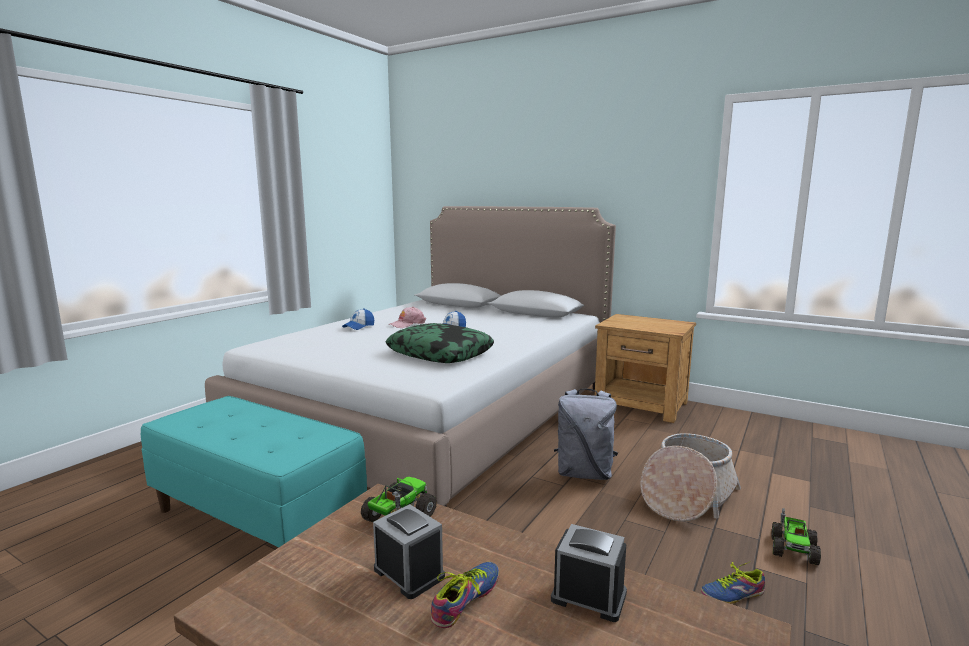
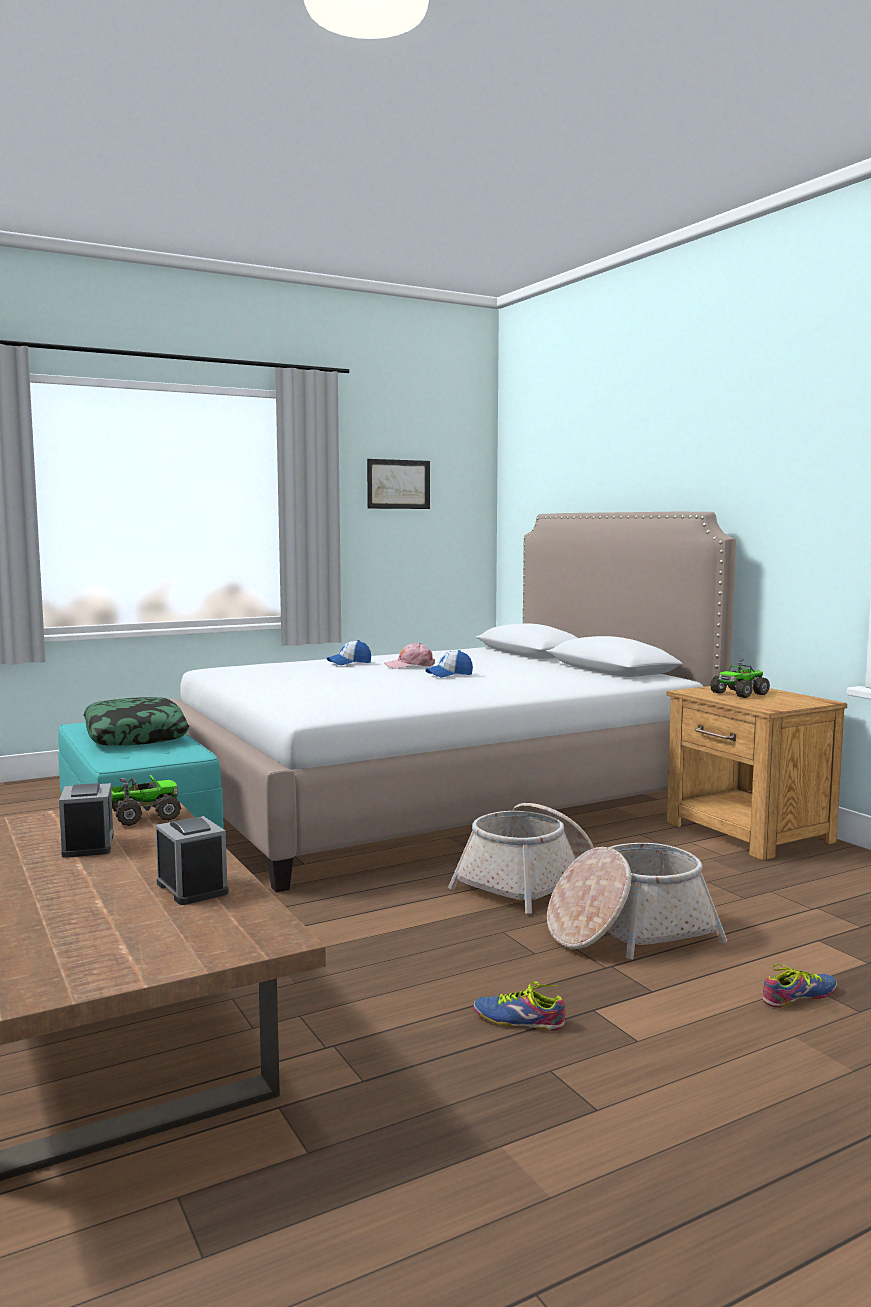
camera: 30 degrees right, 5 degrees down
pillow [385,323,494,363] -> pillow moved to [83,697,189,746]
shoe [431,562,499,628] -> shoe moved to [763,964,837,1008]
grey backpack [554,389,618,480] -> basket [448,803,594,914]
toy truck [772,508,821,565] -> toy truck moved to [710,658,770,698]
none -> picture [367,459,430,509]

